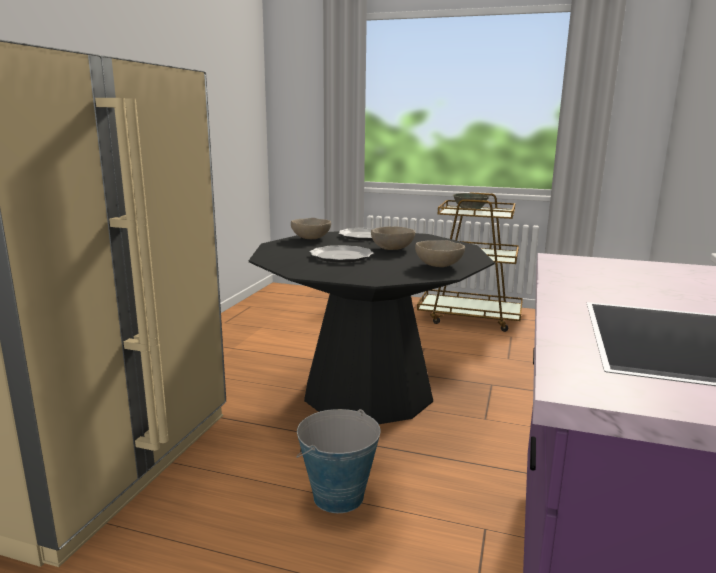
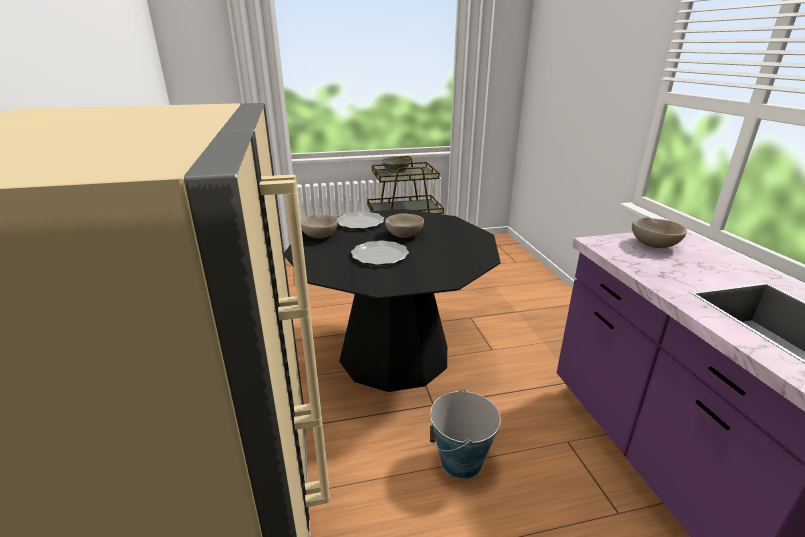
camera: 30 degrees left, 10 degrees up
beige bowl [415,240,465,267] -> beige bowl moved to [632,217,687,248]

